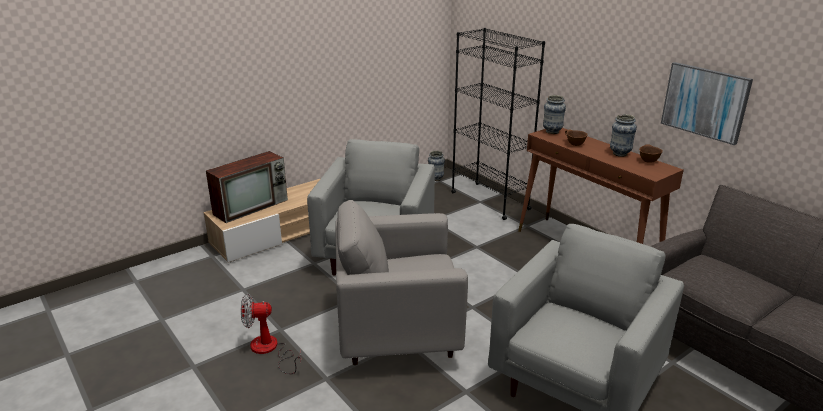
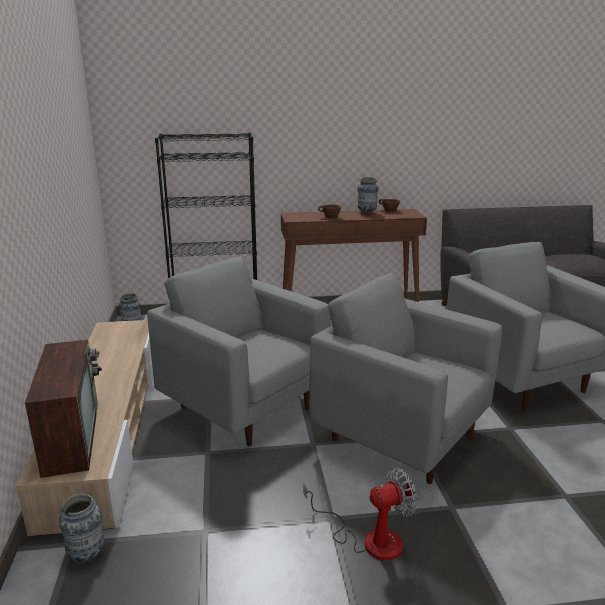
camera: 60 degrees left, 5 degrees down
fan [241,294,301,374] -> fan turned 135 degrees counterclockwise [303,467,418,560]
grey armchair [335,200,468,365] -> grey armchair turned 105 degrees clockwise [309,273,502,484]
vase [543,95,566,134] -> vase moved to [59,493,104,564]
picture [661,62,753,145] -> none

